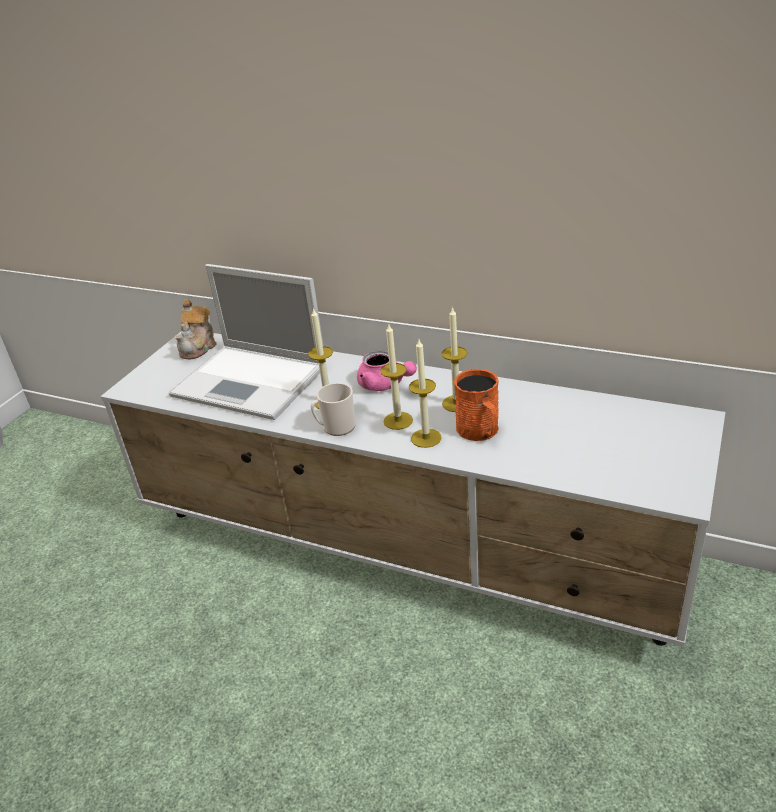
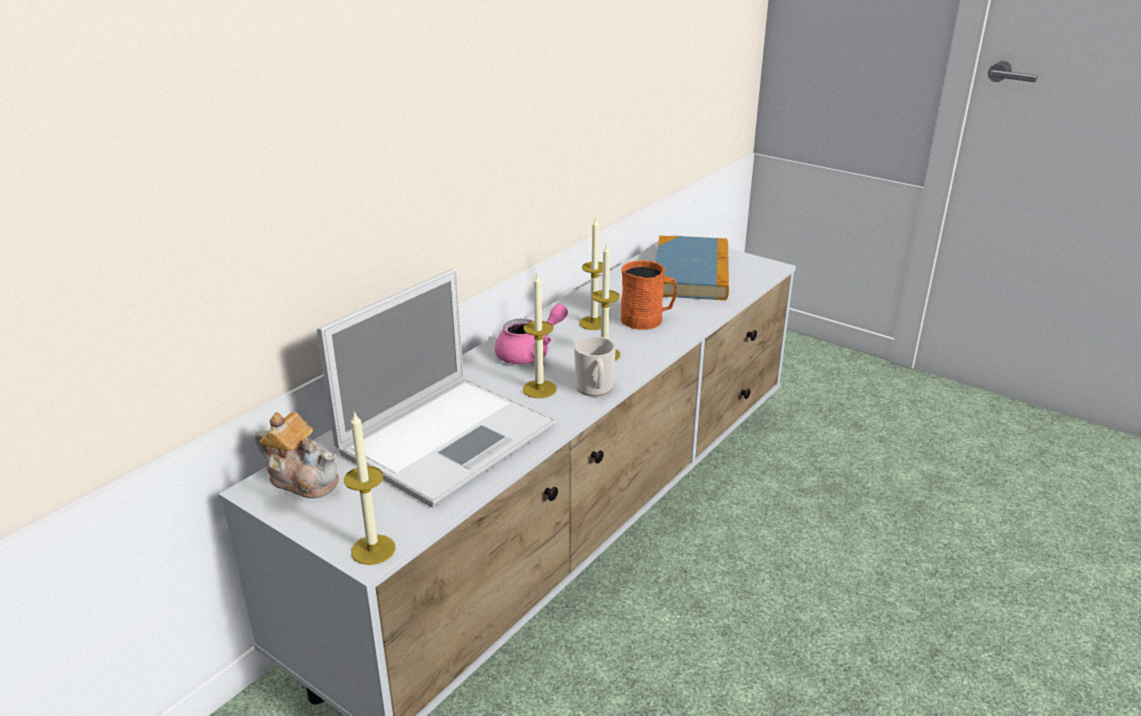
camera: 80 degrees left, 5 degrees down
candle [409,339,442,448] -> candle moved to [344,411,395,565]
none -> book [655,236,729,300]

